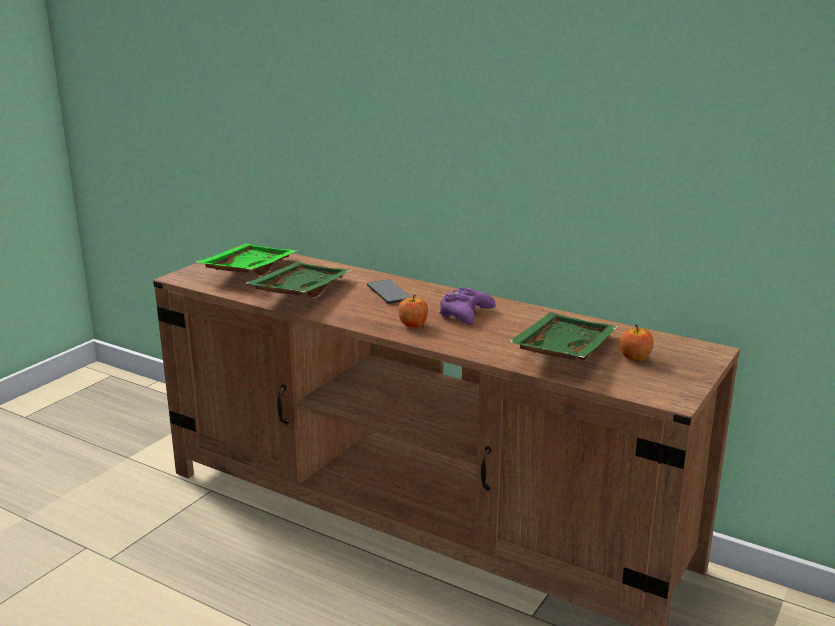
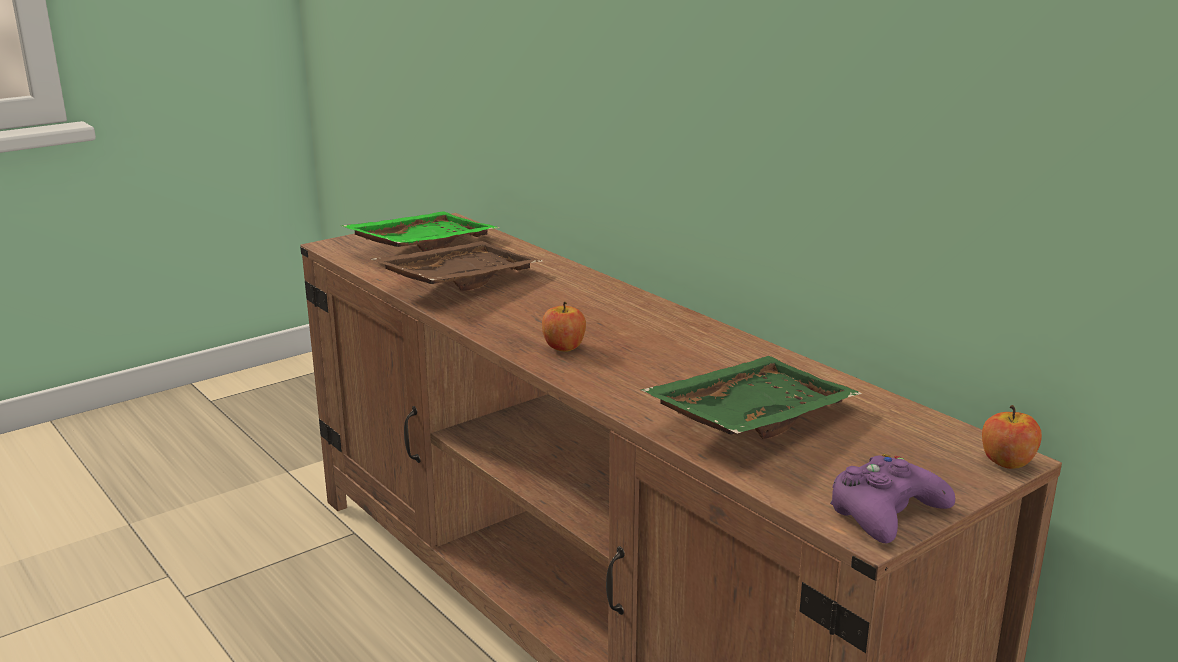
camera: 20 degrees right, 0 degrees up
green tray [246,262,352,298] -> brown tray [371,241,542,291]
phone [367,279,412,304] -> none
purple game controller [439,287,495,324] -> purple game controller moved to [830,454,955,544]
apple [620,324,654,361] -> apple moved to [982,405,1042,469]

